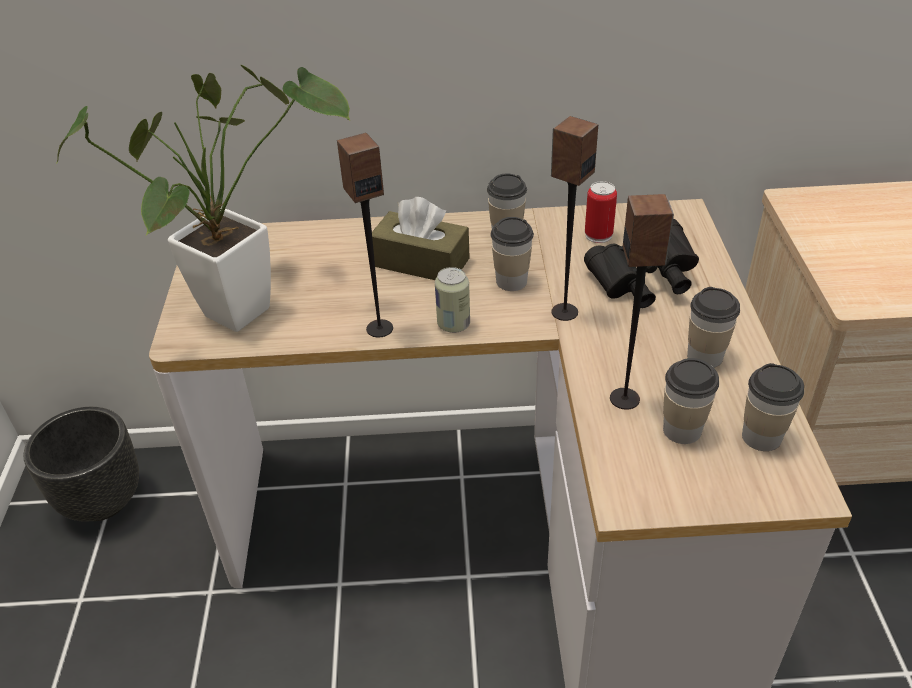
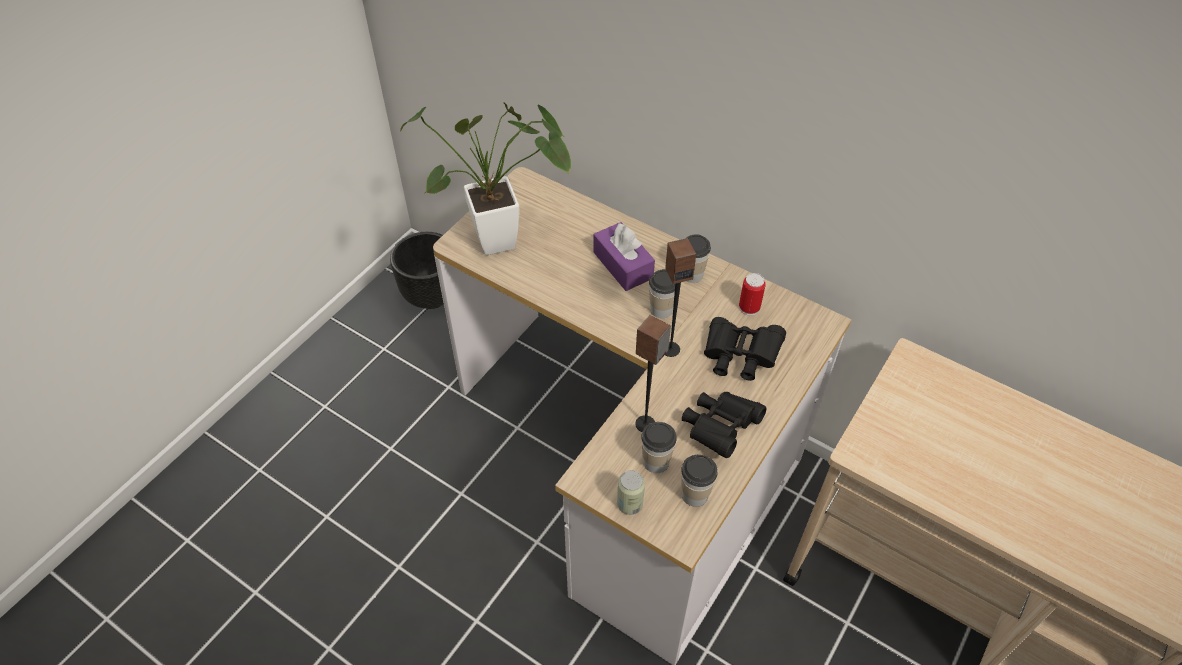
camera: 35 degrees right, 10 degrees up
speaker [337,132,393,338] -> none
brown tissue box [372,197,470,280] -> purple tissue box [593,222,655,291]
can [435,267,470,333] -> can moved to [617,470,645,515]
cup [687,287,740,368] -> black binoculars [682,392,767,458]

